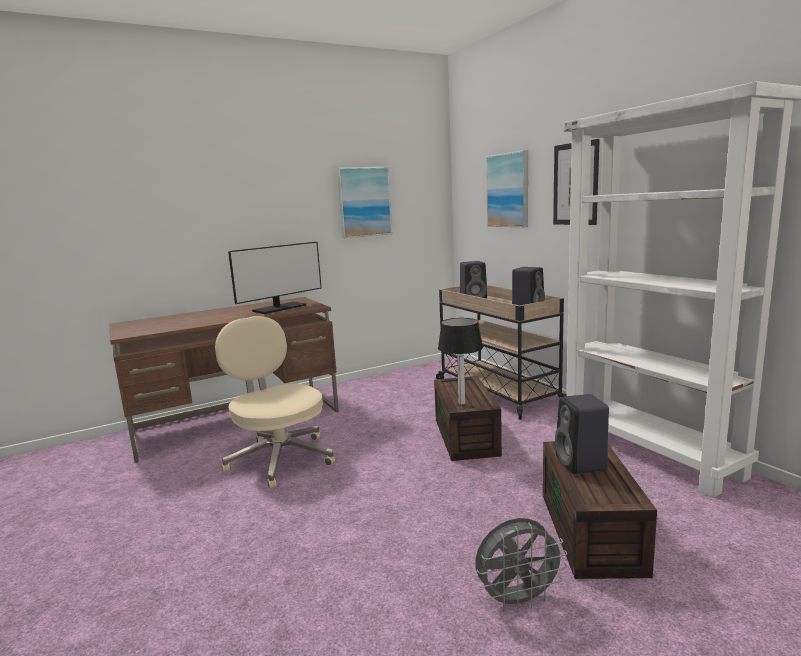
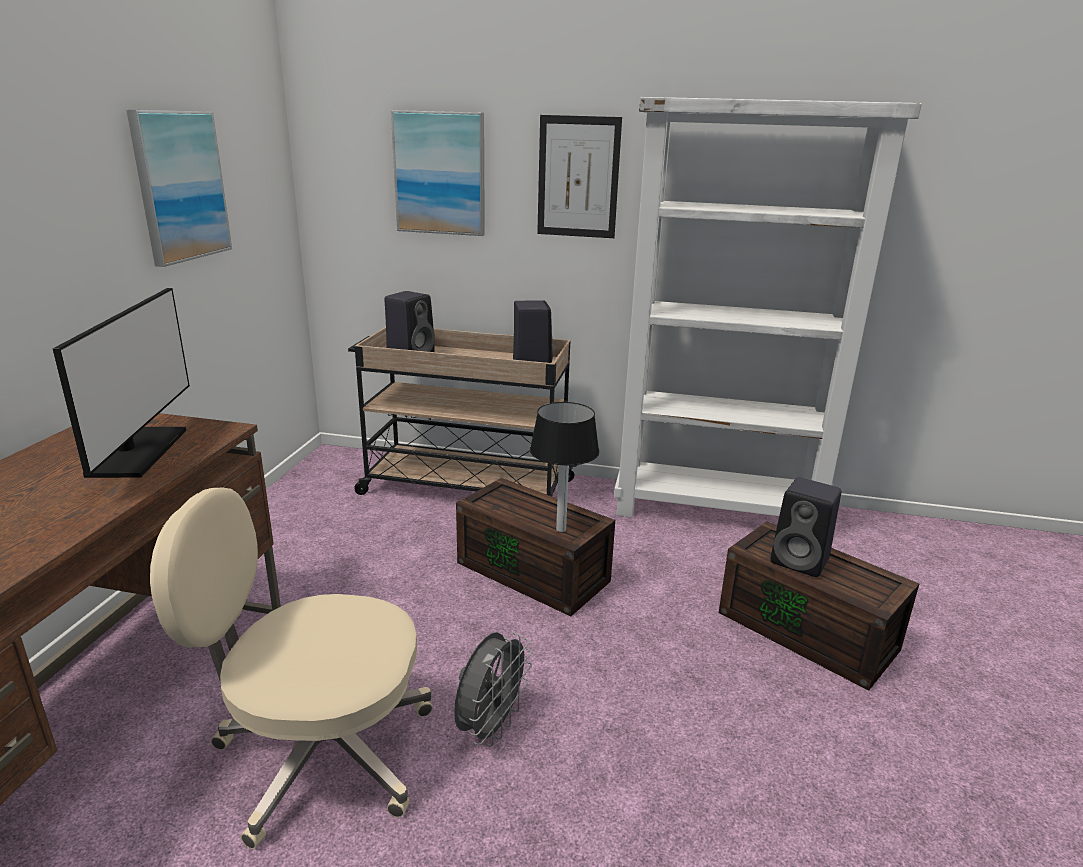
camera: 50 degrees left, 10 degrees up
grey fan [475,518,567,612] -> grey fan moved to [454,632,532,746]

